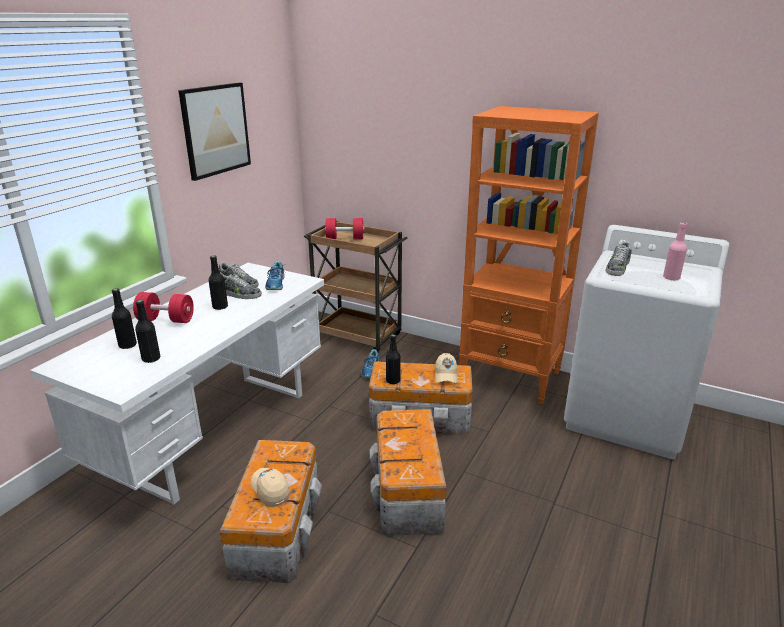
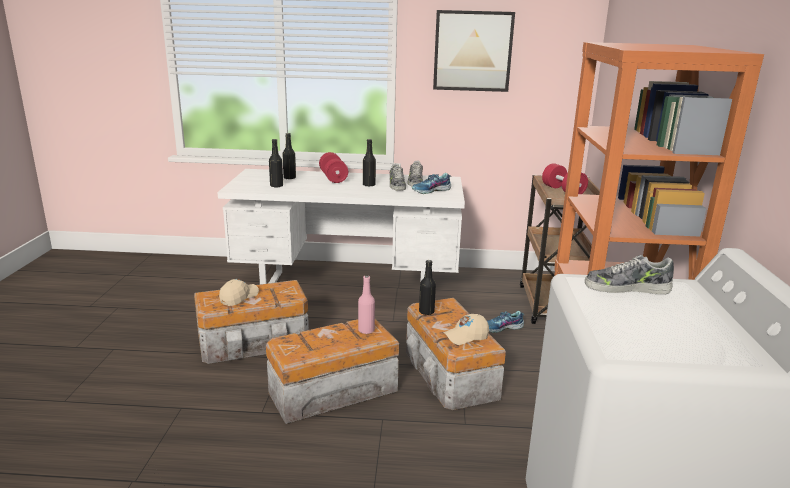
camera: 65 degrees right, 5 degrees down
pink bottle [663,222,687,281] -> pink bottle moved to [358,275,375,334]

